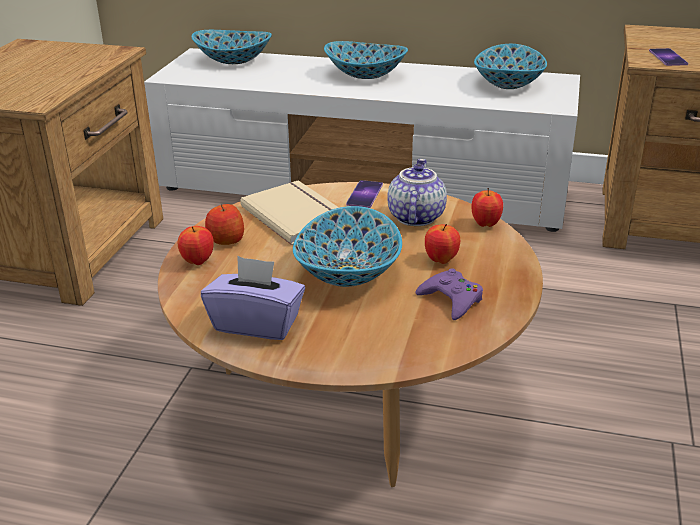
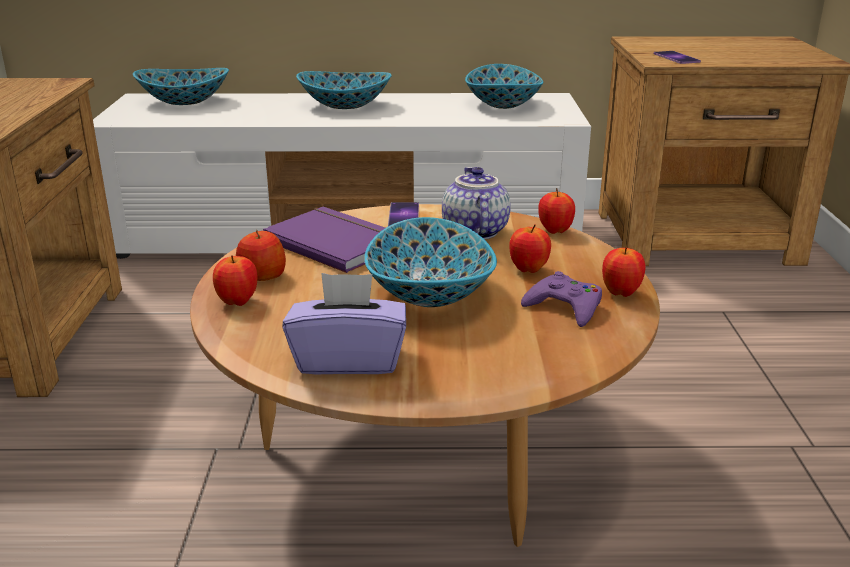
camera: 15 degrees left, 5 degrees down
beige book [240,181,339,245] -> purple book [263,207,385,273]
none -> apple [602,247,645,297]

